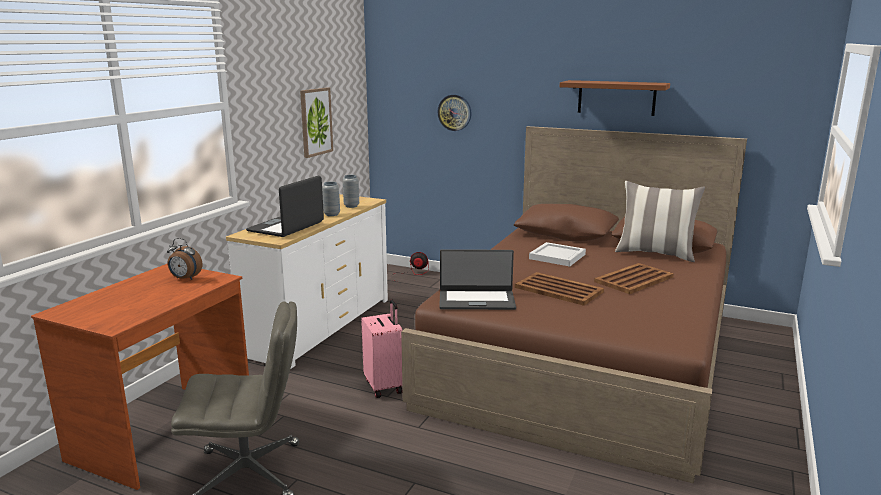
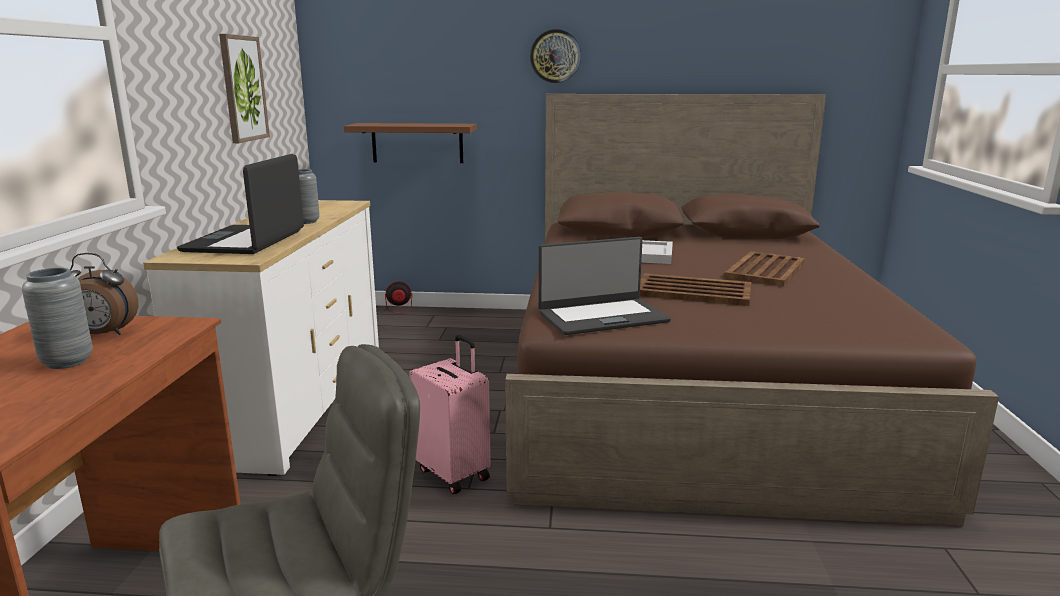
camera: 20 degrees left, 0 degrees up
grey vase [343,175,359,208] -> grey vase moved to [22,268,93,369]
wall clock [438,94,472,131] -> wall clock moved to [530,29,581,83]
brown shelf [560,80,670,116] -> brown shelf moved to [344,123,477,163]
pillow [615,181,705,262] -> none

